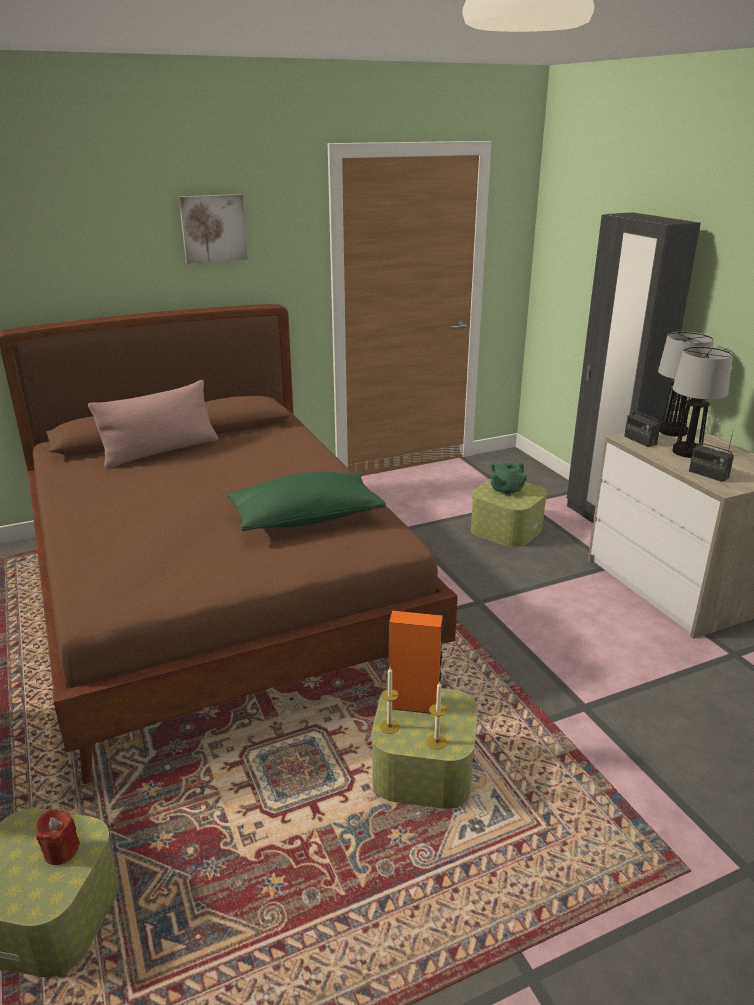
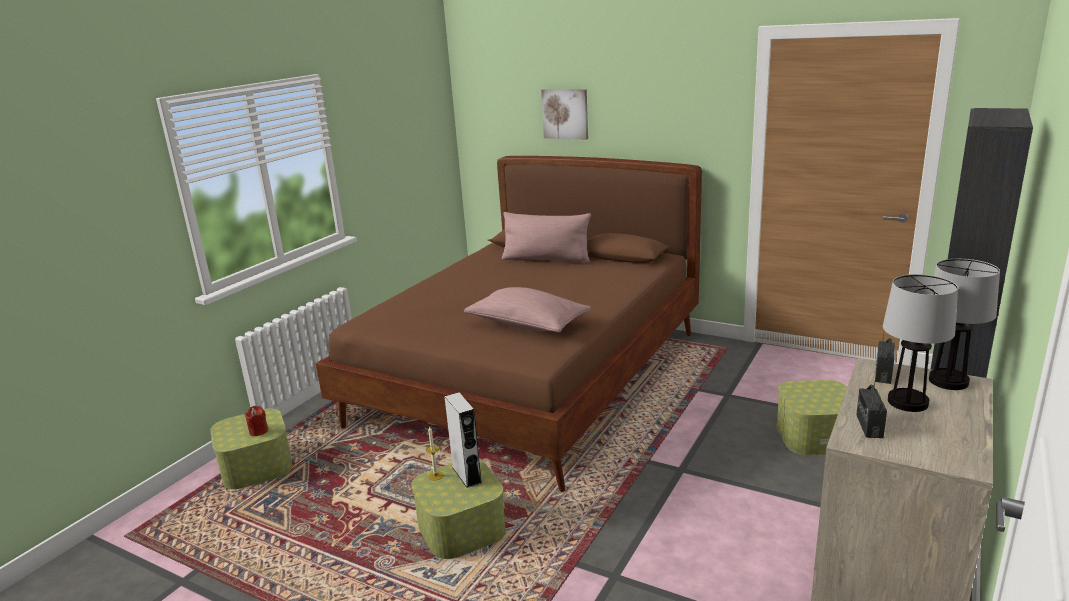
camera: 55 degrees right, 5 degrees down
picture [179,194,248,264] -> picture moved to [541,89,588,140]
green pillow [227,472,386,531] -> pink pillow [464,287,591,333]
orange speaker [389,611,443,714] -> grey speaker [444,392,482,488]
candle [426,681,447,750] -> none
green teapot [491,462,527,496] -> none

